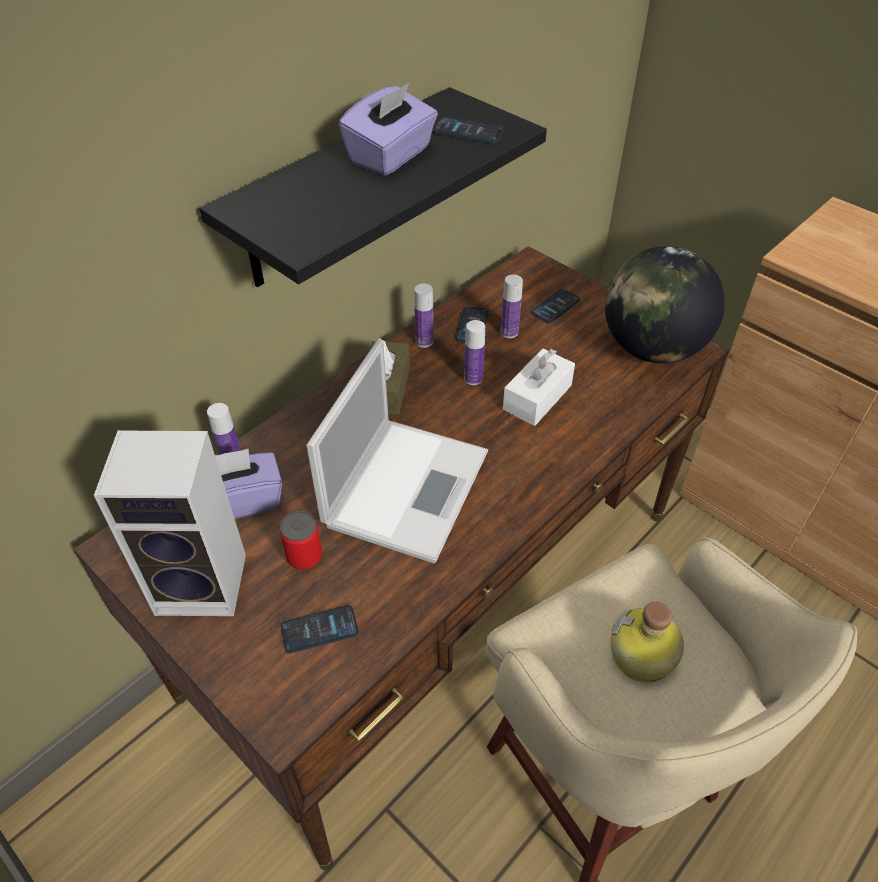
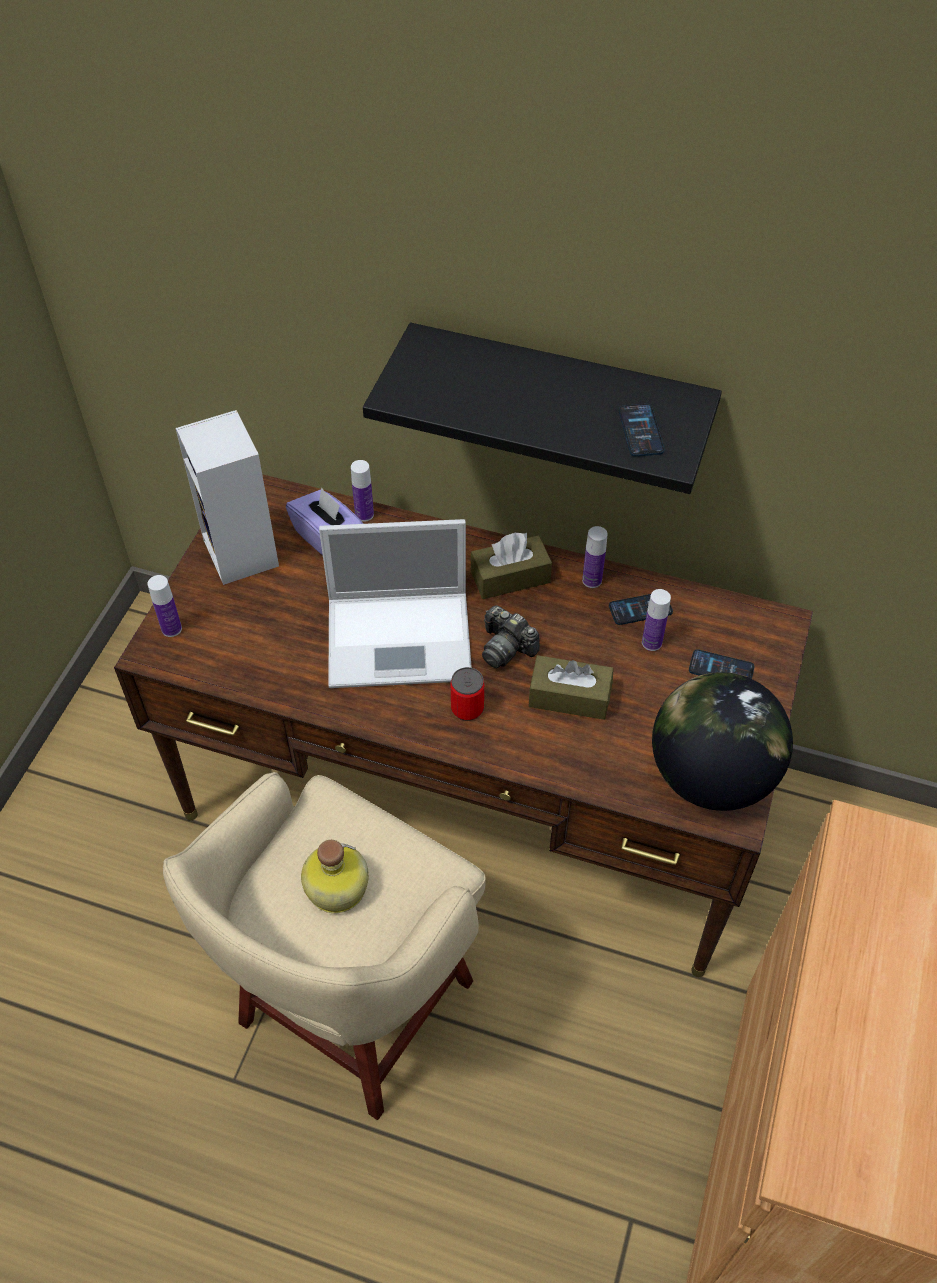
camera: 65 degrees right, 5 degrees up
can [280,511,322,570] -> can moved to [451,667,484,721]
phone [281,605,358,653] -> none
purple tissue box [338,83,438,176] -> none
bottle [464,320,485,385] -> bottle moved to [148,575,182,637]
white tissue box [503,349,575,426] -> brown tissue box [529,655,614,720]
none -> camera [482,605,540,668]

